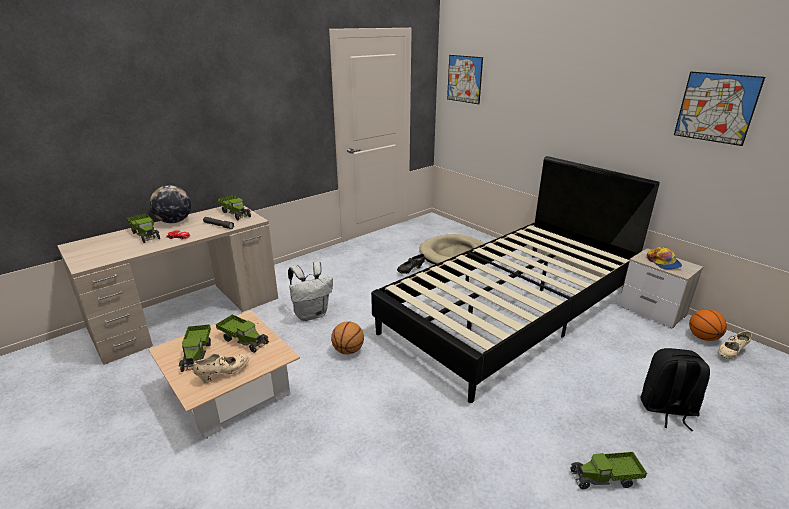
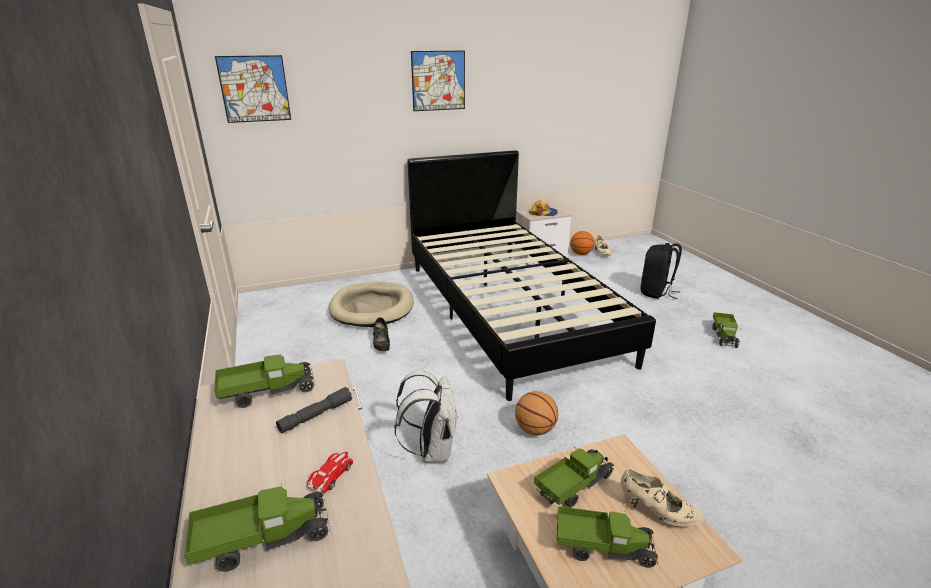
camera: 70 degrees left, 0 degrees up
globe [150,185,191,223] -> none
beige shoe [193,354,249,383] -> beige shoe turned 135 degrees clockwise [621,468,703,527]
picture [674,72,765,146] -> picture moved to [411,51,465,111]

